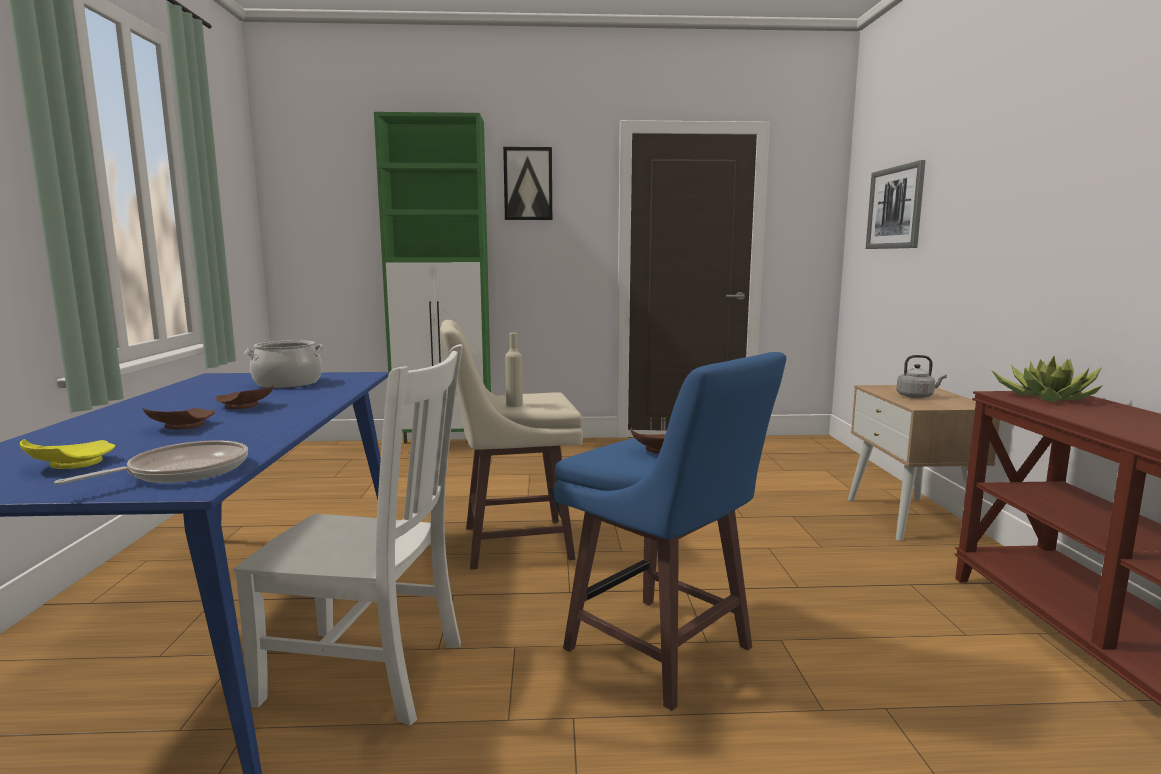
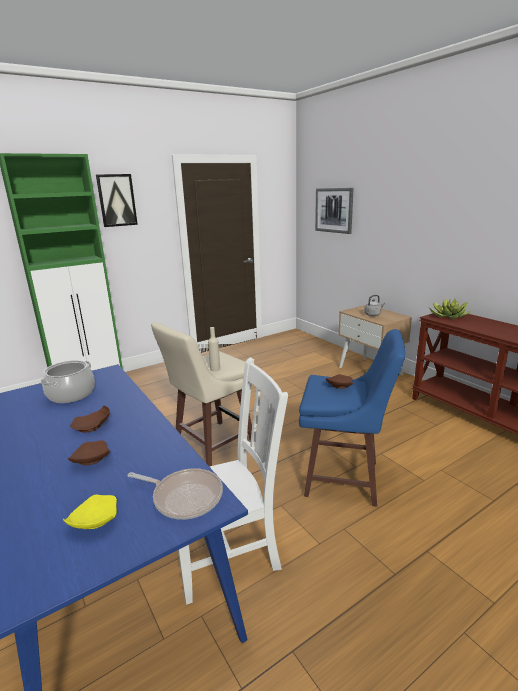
camera: 30 degrees left, 10 degrees up
frying pan [54,440,248,485] -> frying pan turned 105 degrees clockwise [128,468,223,520]

